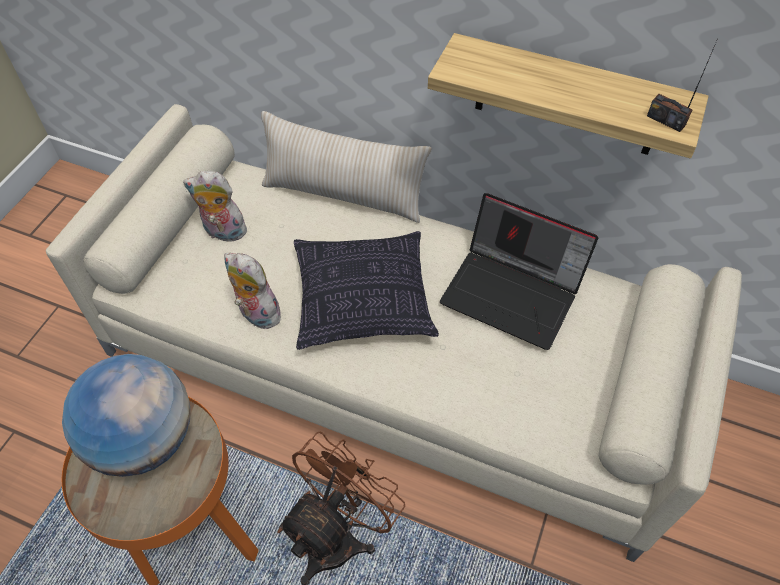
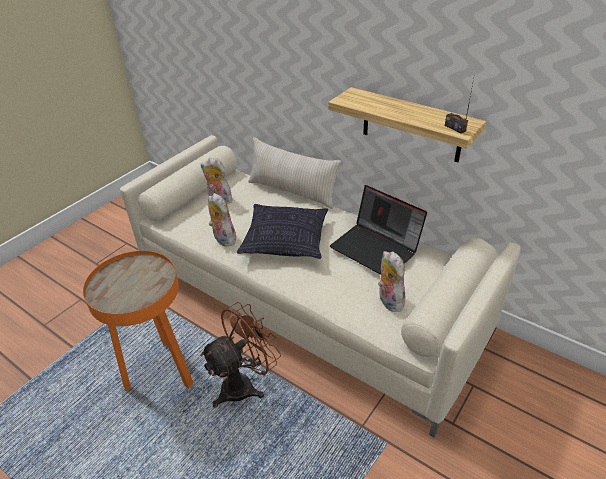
camera: 15 degrees right, 15 degrees down
globe [62,354,190,477] -> none
none -> plush toy [378,251,405,312]

